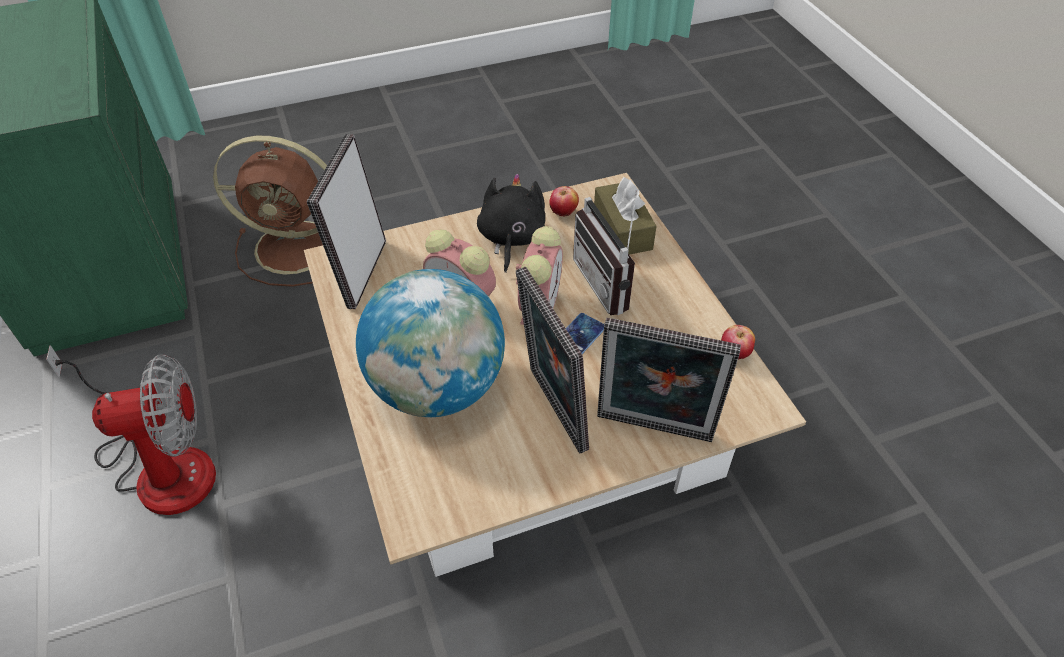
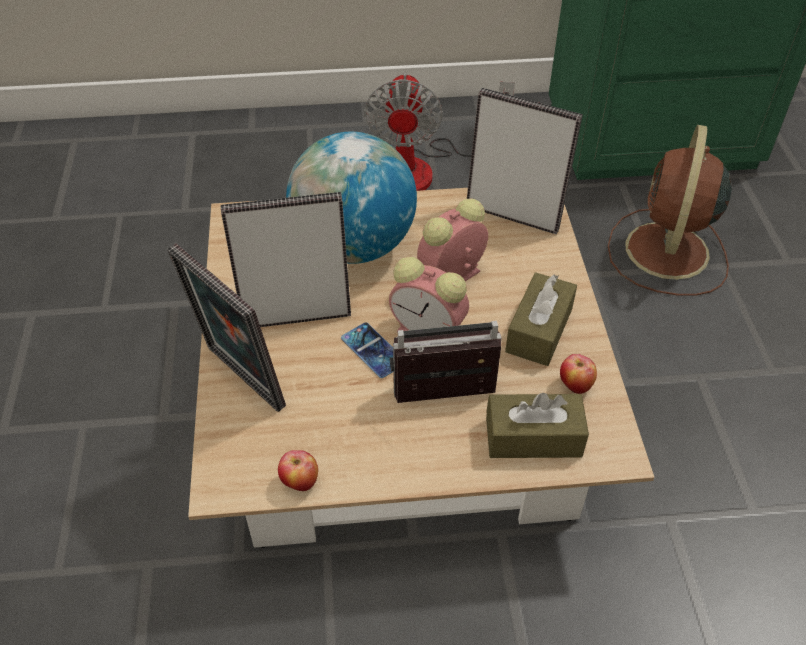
camera: 105 degrees right, 0 degrees up
black plush toy [477,174,545,273] -> brown tissue box [505,272,577,366]
picture frame [597,318,741,442] -> picture frame turned 75 degrees counterclockwise [167,243,286,412]

